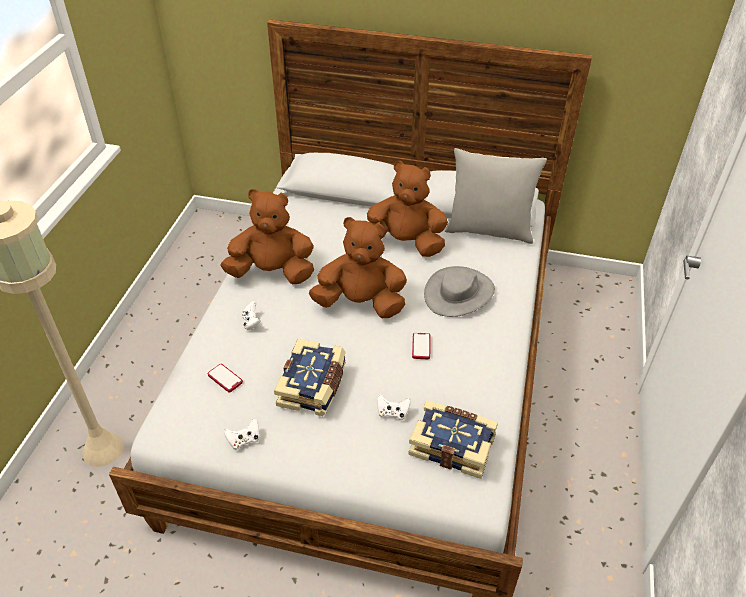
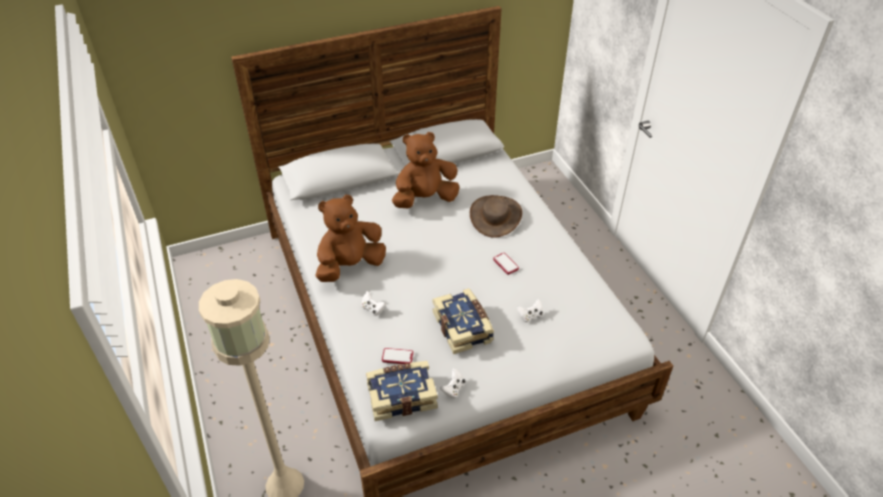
camera: 35 degrees left, 0 degrees up
brown plush toy [309,217,407,318] -> none
book [408,401,498,479] -> book moved to [366,361,438,421]
grey hat [424,266,495,317] -> brown hat [470,195,522,238]
grey pillow [445,148,547,244] -> none

